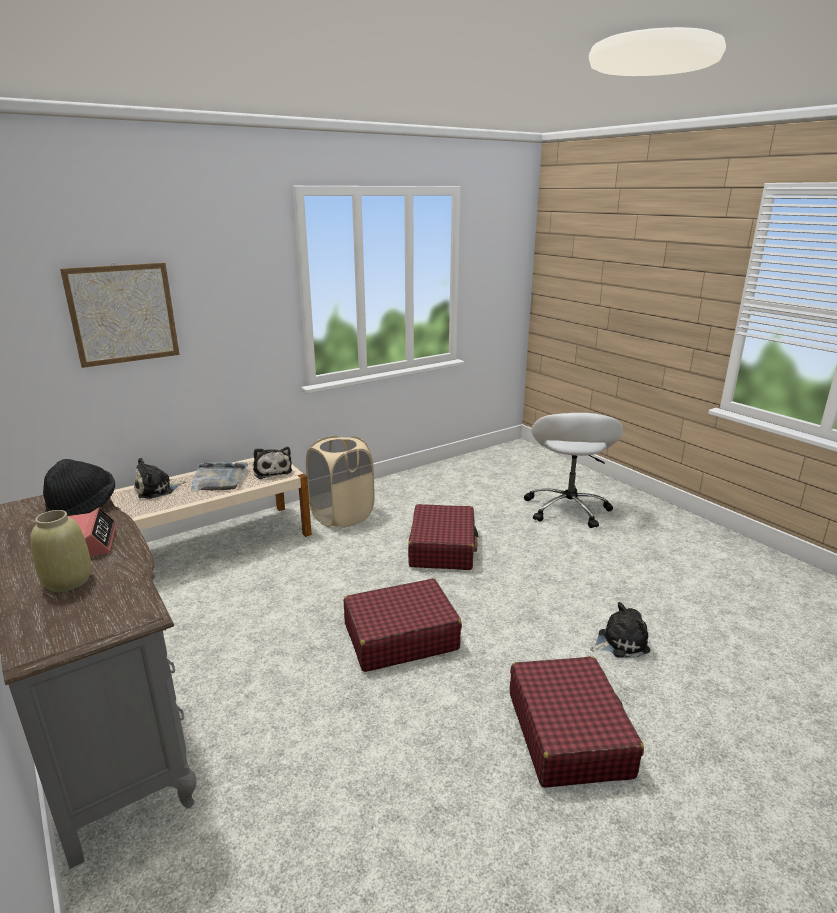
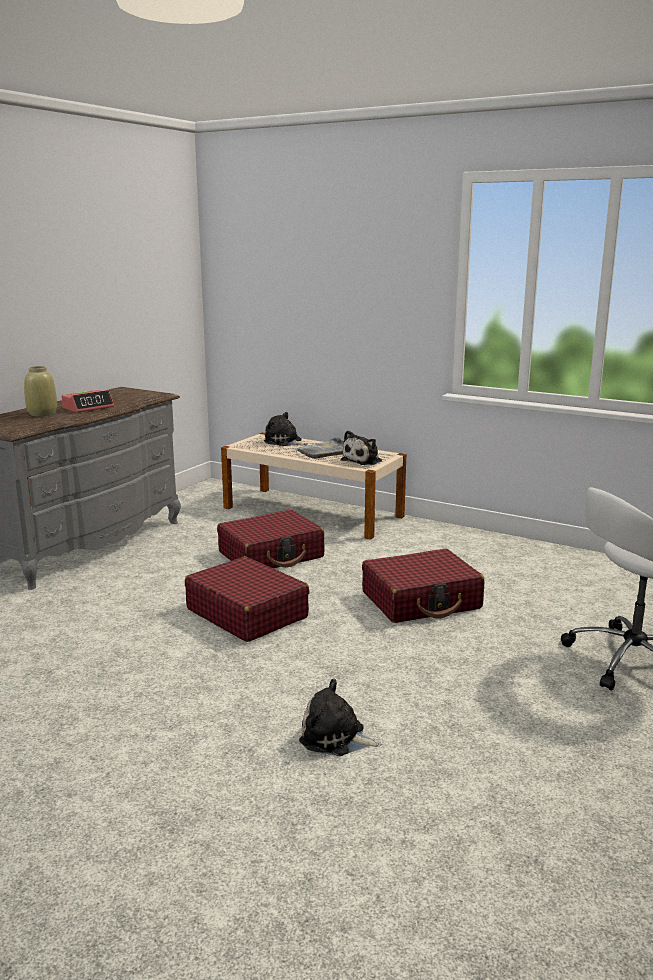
camera: 65 degrees right, 5 degrees down
black hat [43,459,115,516] -> none
picture [60,263,180,368] -> none
beige laundry basket [306,435,375,528] -> none
red suitcase [510,656,644,788] -> red suitcase moved to [217,510,325,568]
plush toy [590,602,650,658] -> plush toy turned 150 degrees clockwise [299,679,382,756]

